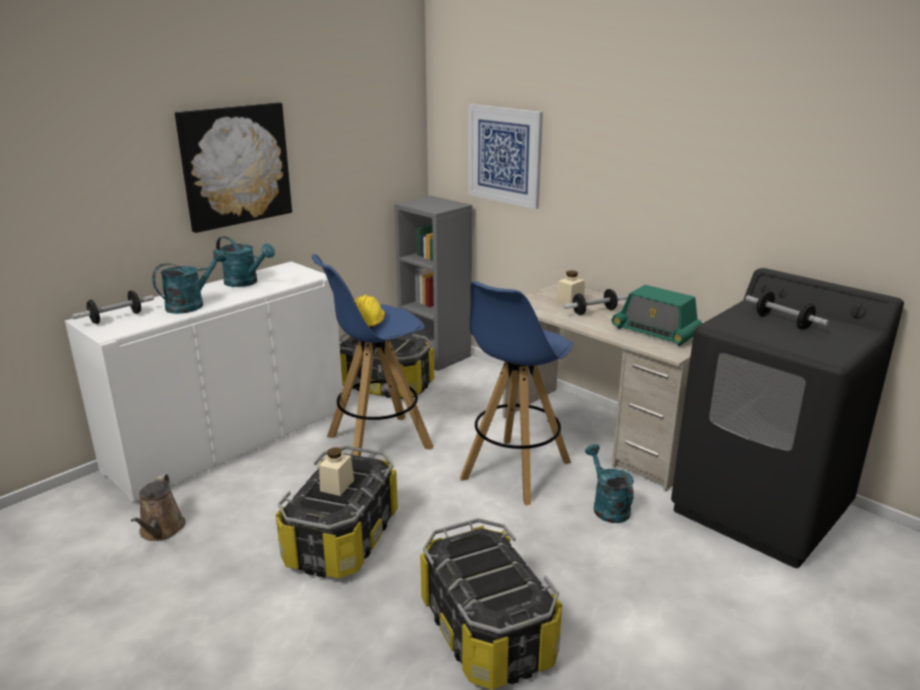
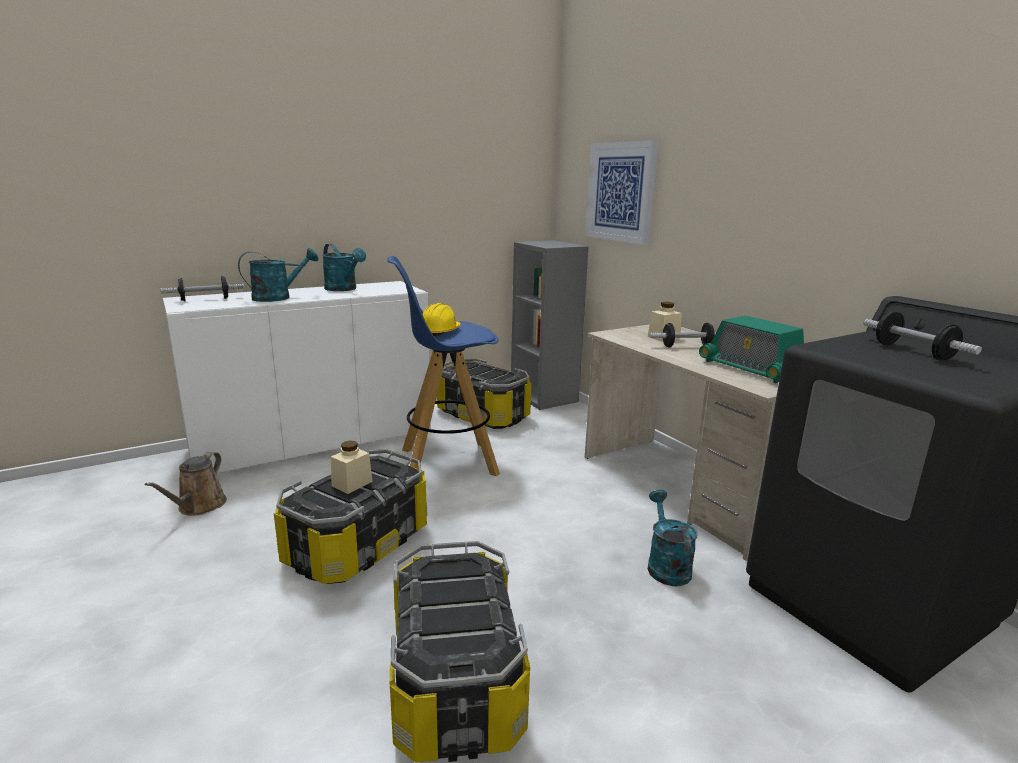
camera: 15 degrees right, 5 degrees down
picture [175,102,292,233] -> none
blue stool [460,281,574,505] -> none

